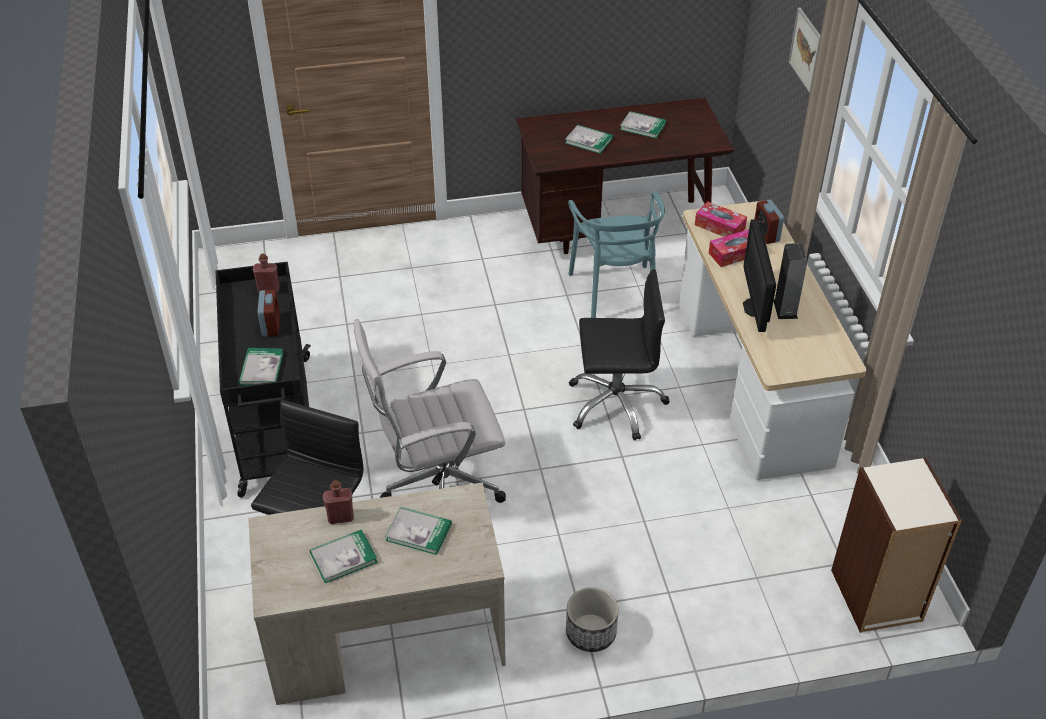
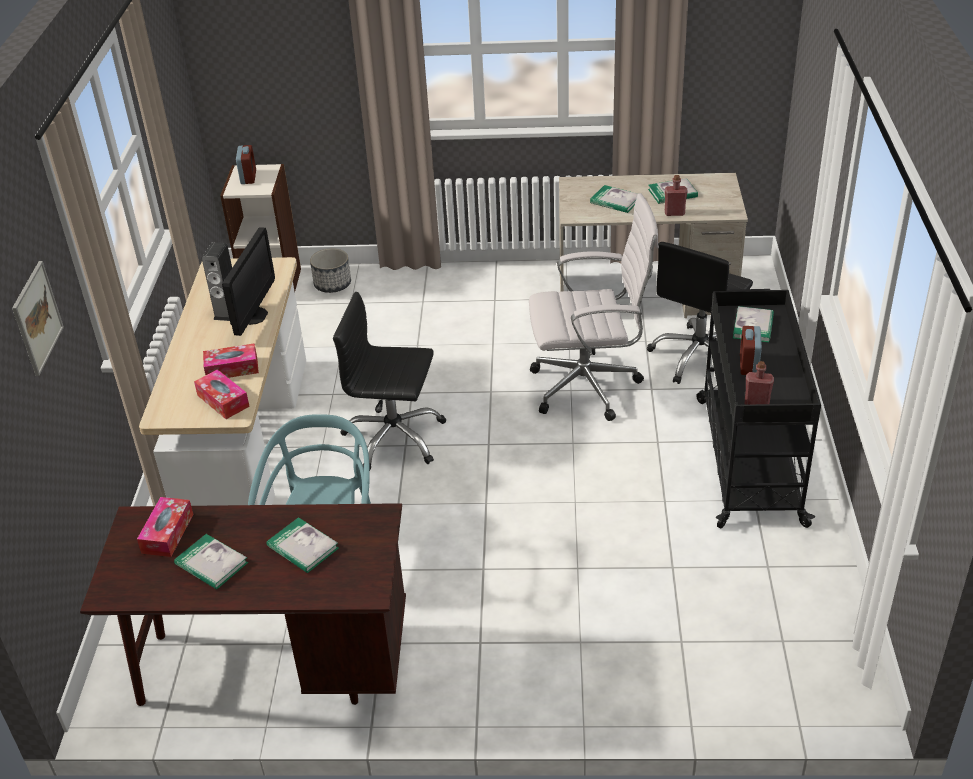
camera: 165 degrees left, 5 degrees down
planter [566,587,619,652] -> planter moved to [310,248,351,293]
alarm clock [755,200,784,244] -> alarm clock moved to [236,145,256,184]
none -> tissue box [137,497,193,557]

